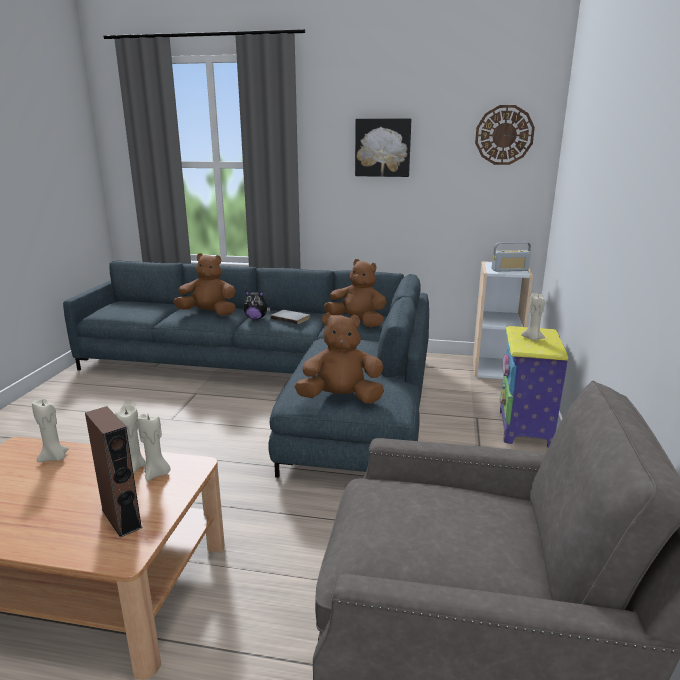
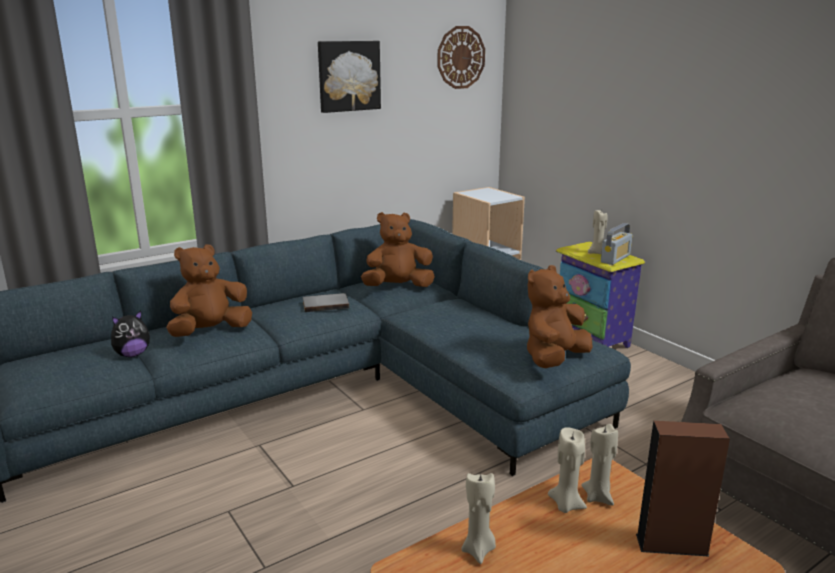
camera: 45 degrees left, 0 degrees up
plush toy [244,291,271,320] -> plush toy moved to [111,310,150,357]
radio [492,242,531,272] -> radio moved to [601,223,632,265]

